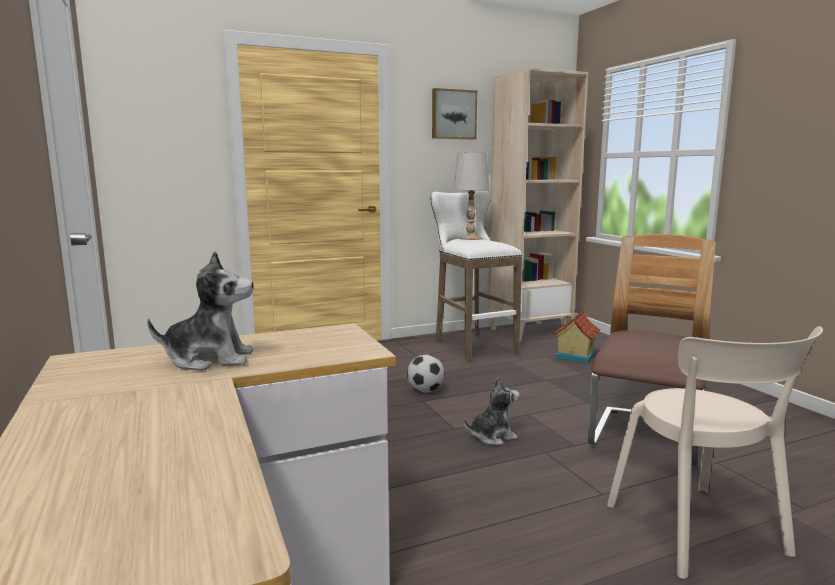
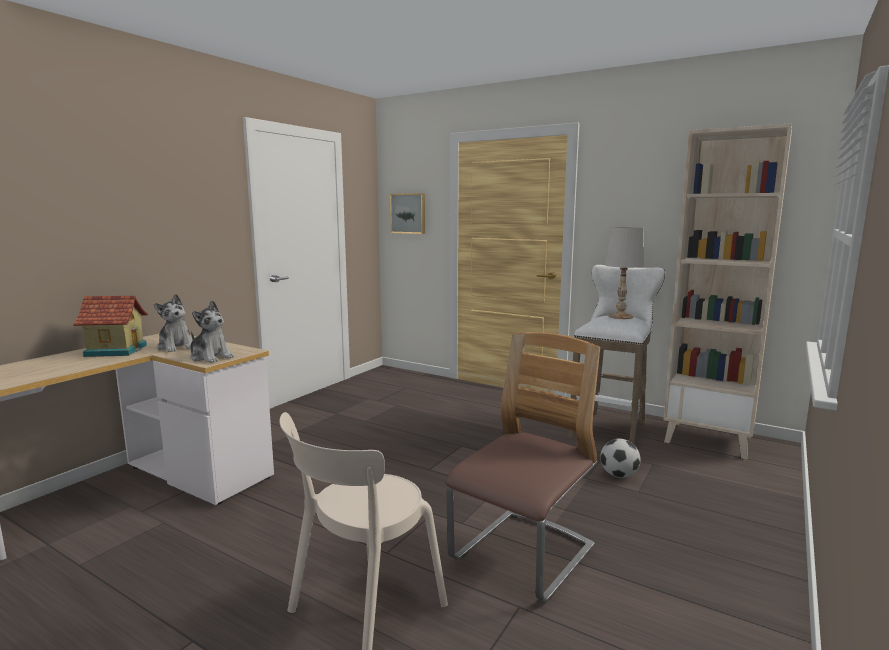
camera: 55 degrees right, 0 degrees up
football [407,355,445,392] -> football moved to [600,439,641,478]
picture [432,88,477,139] -> picture moved to [390,193,425,234]
plush toy [464,377,520,445] -> plush toy moved to [190,300,234,363]
toy house [553,310,600,363] -> toy house moved to [73,296,148,357]
chair [588,234,716,467] -> chair turned 45 degrees counterclockwise [445,332,600,602]

